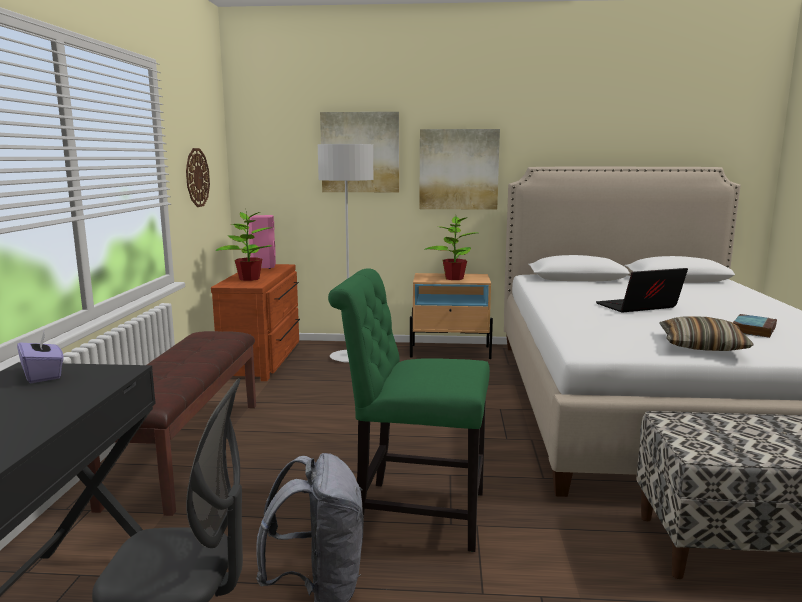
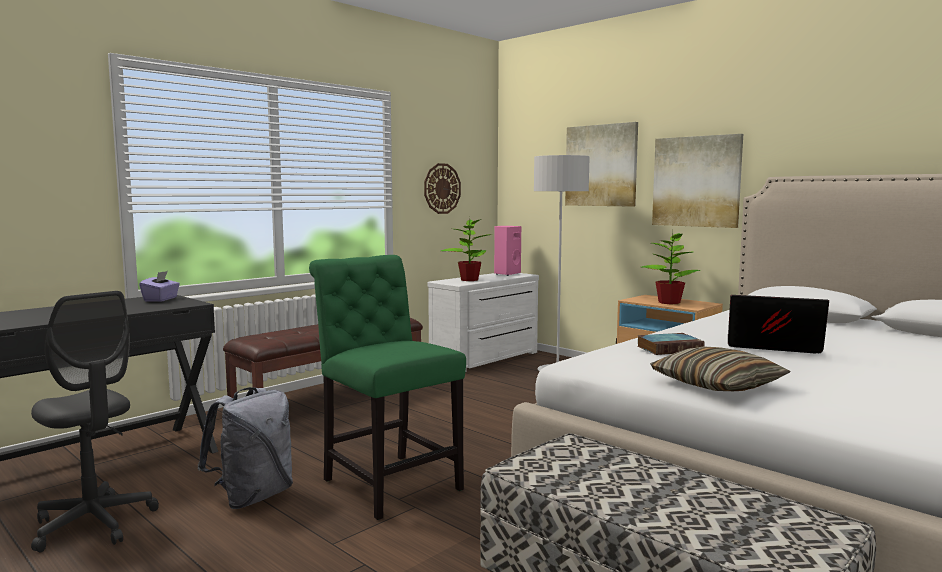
camera: 40 degrees right, 5 degrees down
brown dresser [211,264,300,381] -> white dresser [428,273,539,372]
book [733,314,777,338] -> book moved to [637,333,705,355]

